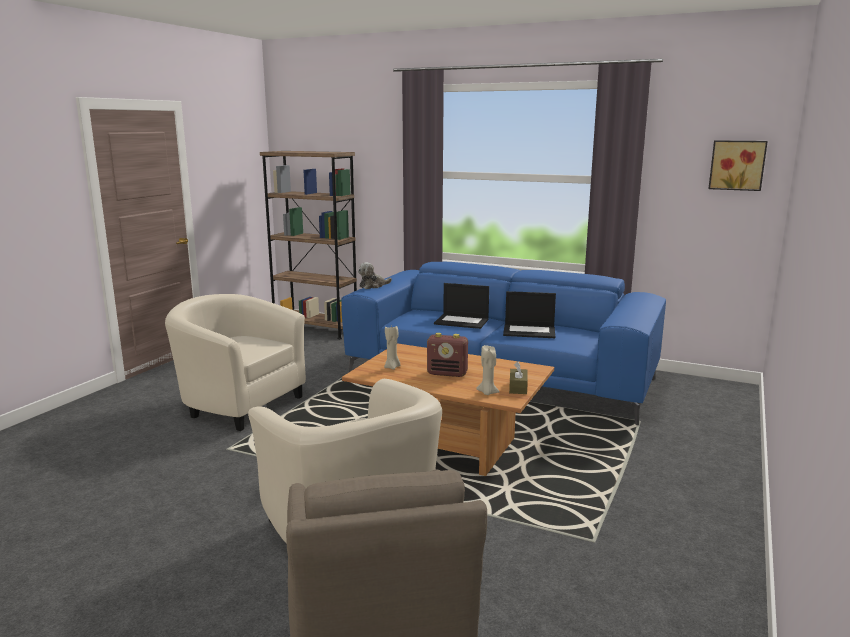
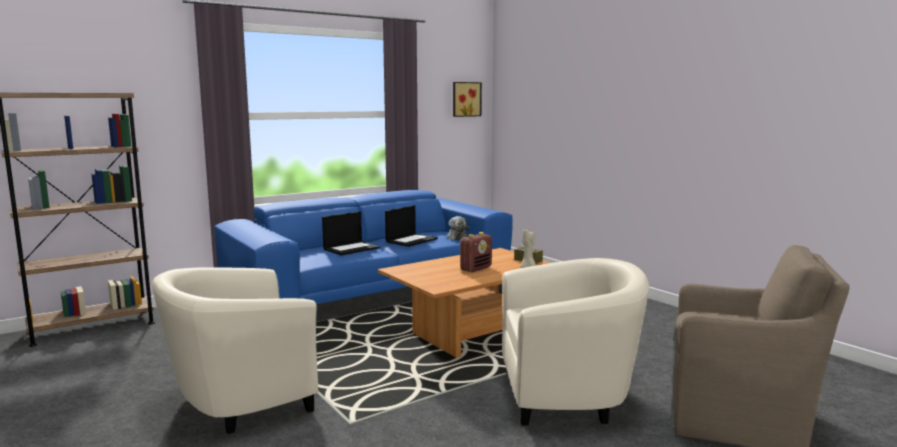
camera: 60 degrees left, 5 degrees down
plush toy [358,262,392,289] -> plush toy moved to [447,216,469,240]
beige candle [384,325,400,370] -> none

